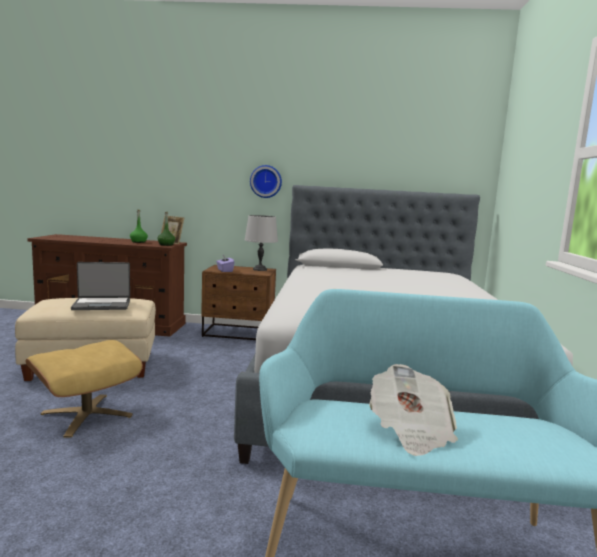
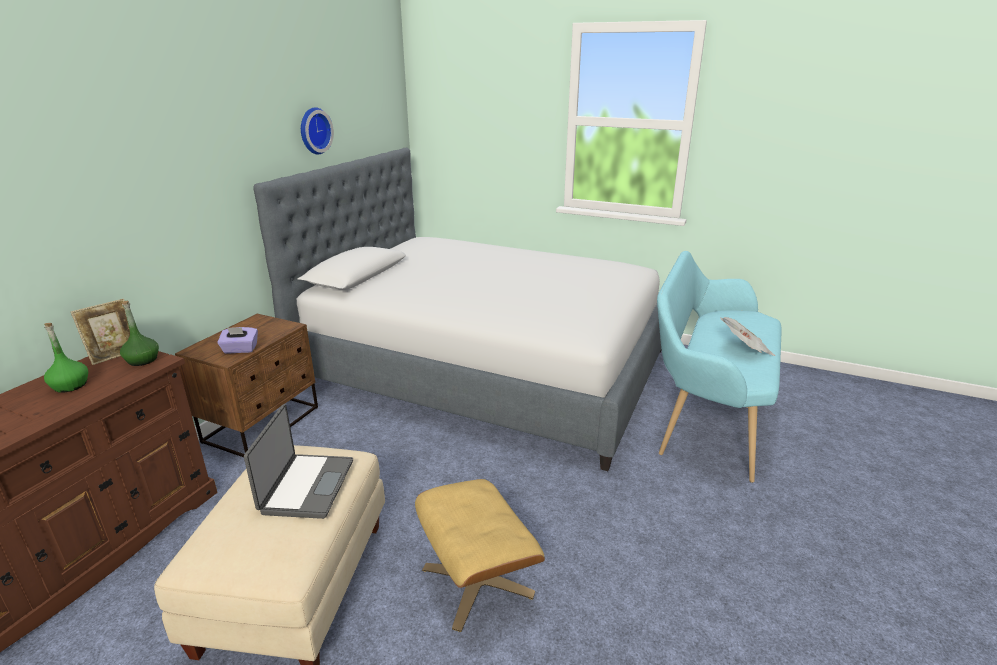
camera: 70 degrees left, 15 degrees up
grey table lamp [245,215,278,271] -> none
wall clock [250,165,282,198] -> wall clock moved to [301,107,334,154]

